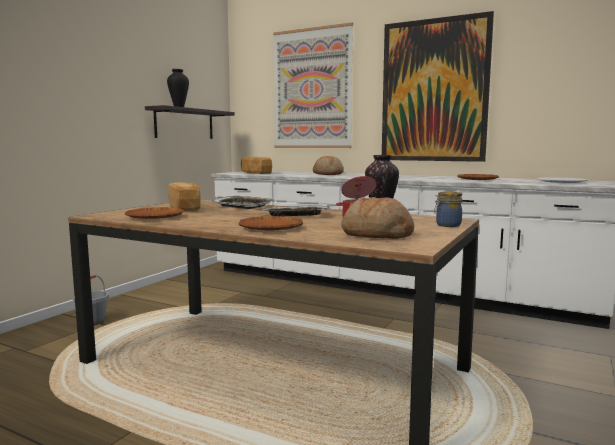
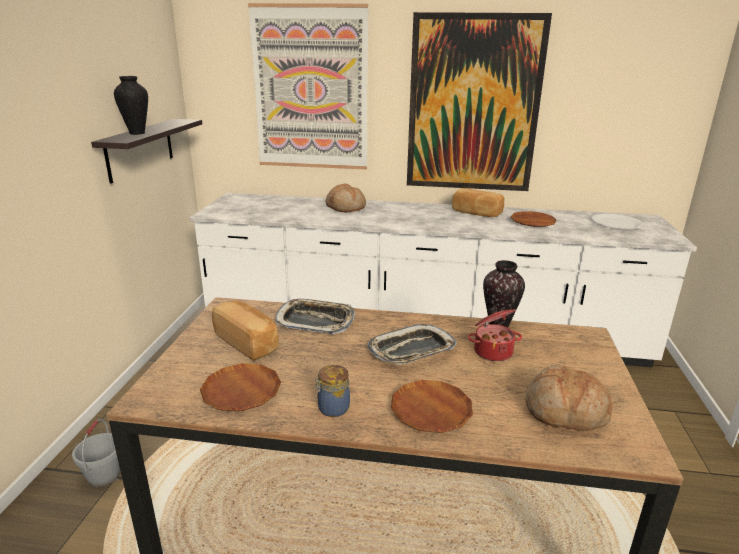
camera: 20 degrees left, 15 degrees up
bread [241,157,272,174] -> bread moved to [452,188,504,217]
jar [434,191,462,227] -> jar moved to [314,365,350,417]

